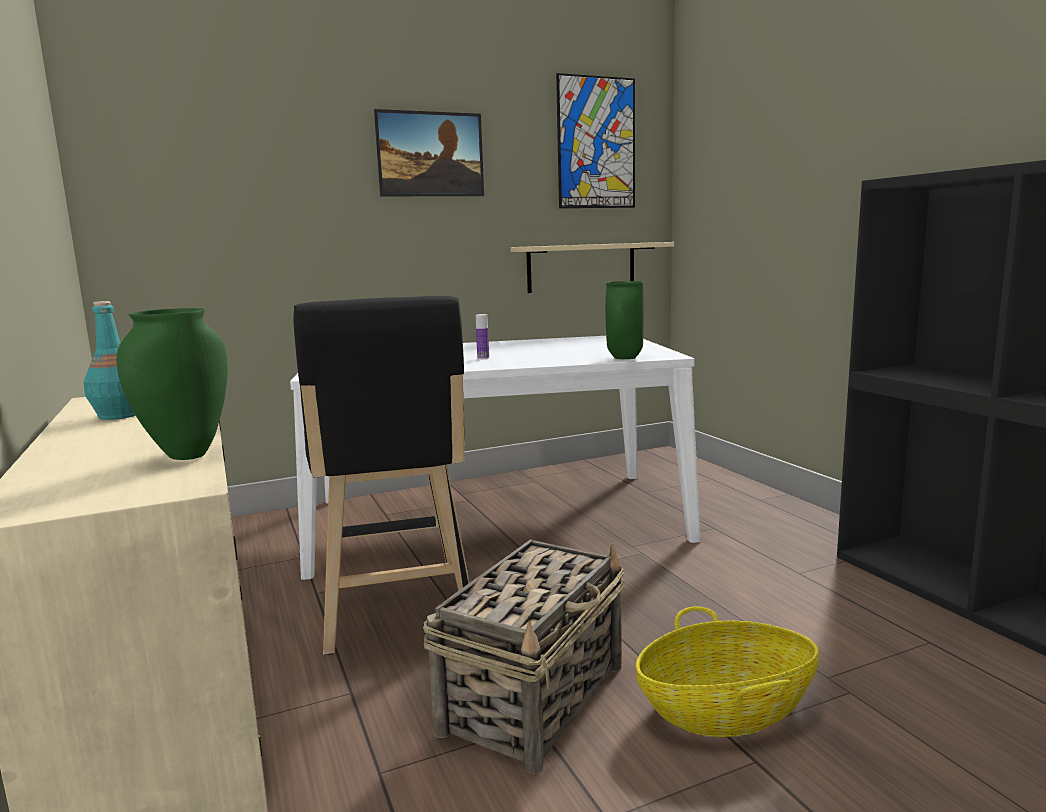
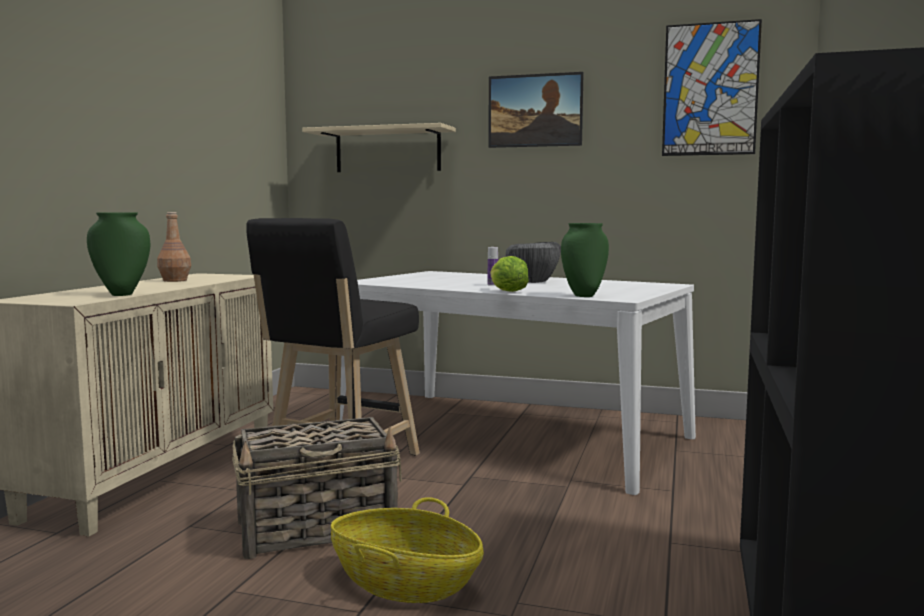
camera: 40 degrees right, 5 degrees down
turquoise bottle [84,301,135,420] -> brown bottle [157,212,191,282]
beige shelf [511,242,674,293] -> beige shelf moved to [302,123,456,172]
none -> lettuce [490,256,529,292]
none -> bowl [506,242,561,283]

